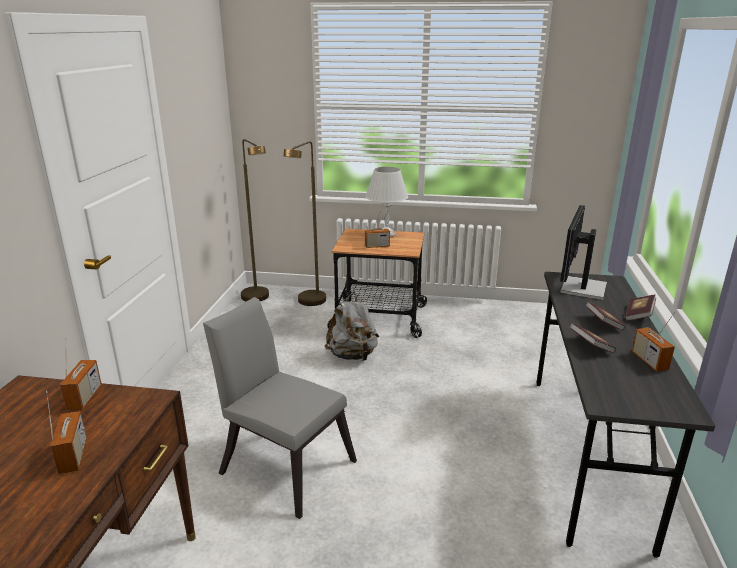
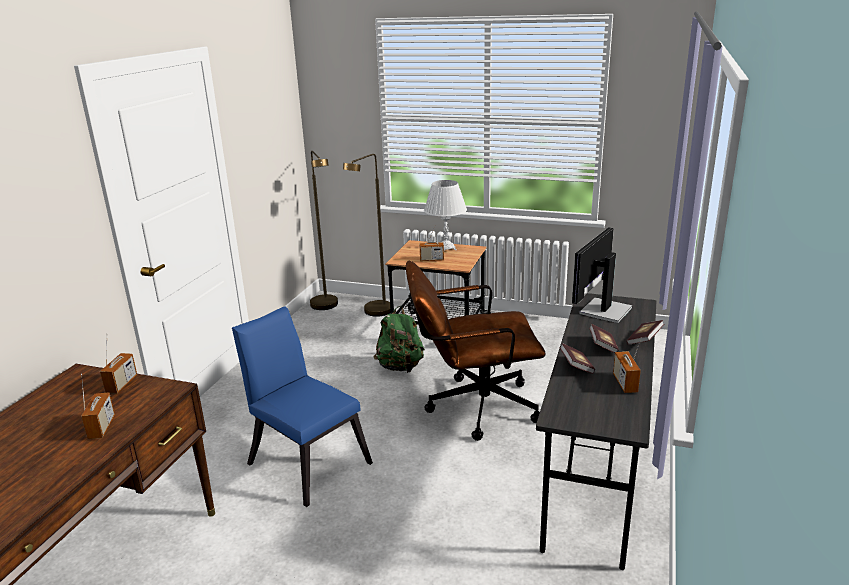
camera: 10 degrees right, 0 degrees up
grey chair [203,297,357,519] -> blue chair [232,306,373,507]
grey backpack [325,293,379,361] -> green backpack [374,306,425,373]
none -> brown office chair [406,261,546,441]

